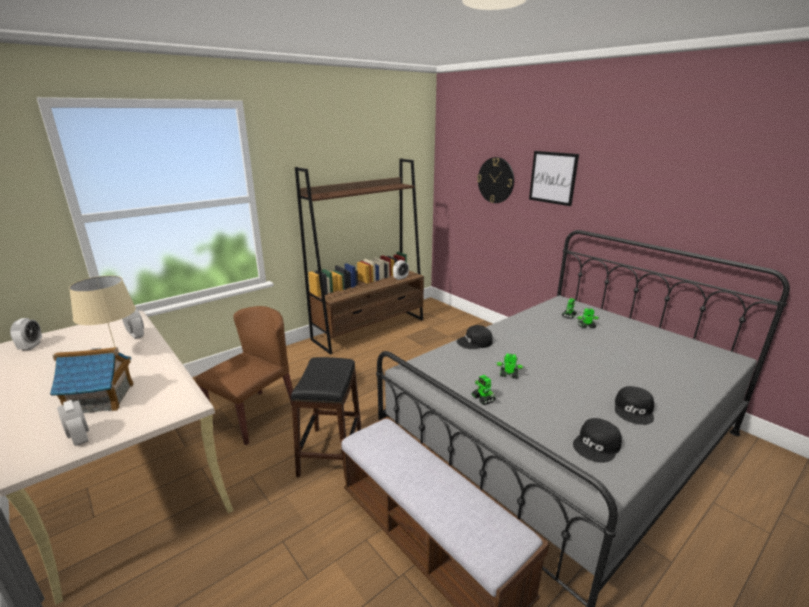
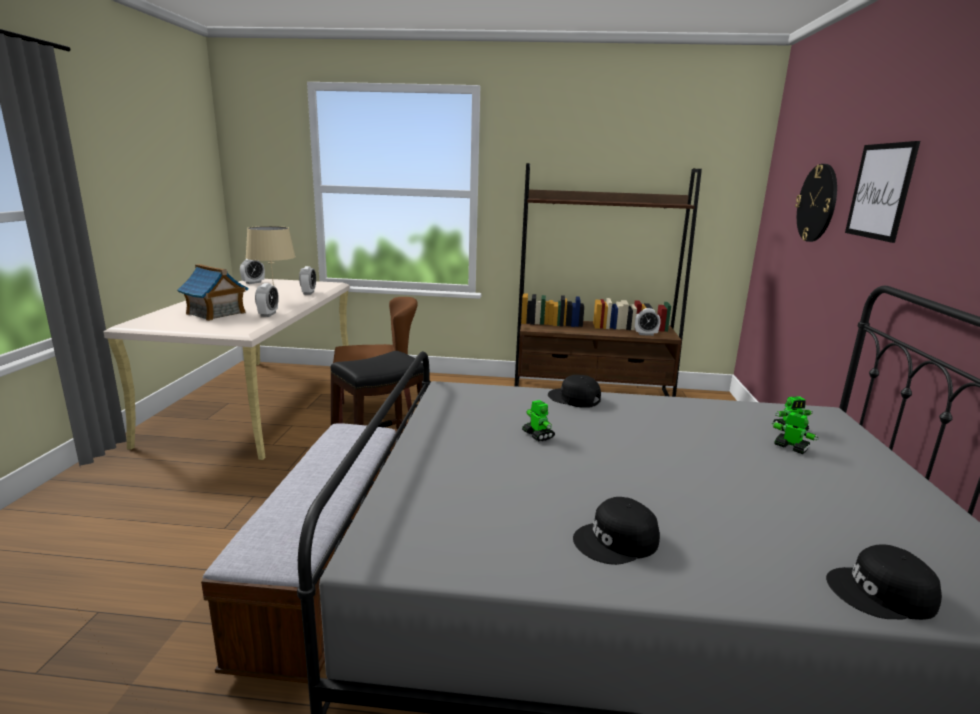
camera: 45 degrees right, 5 degrees down
alarm clock [57,400,89,446] -> alarm clock moved to [255,283,279,317]
toy robot [472,375,496,405] -> none
black cap [573,418,622,463] -> black cap moved to [826,545,942,620]

